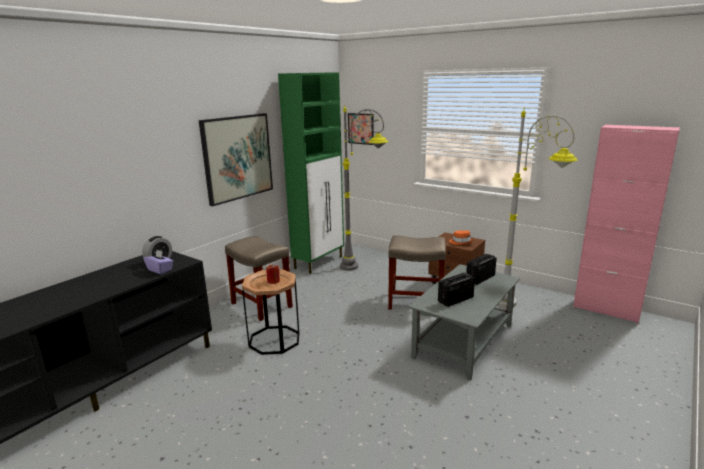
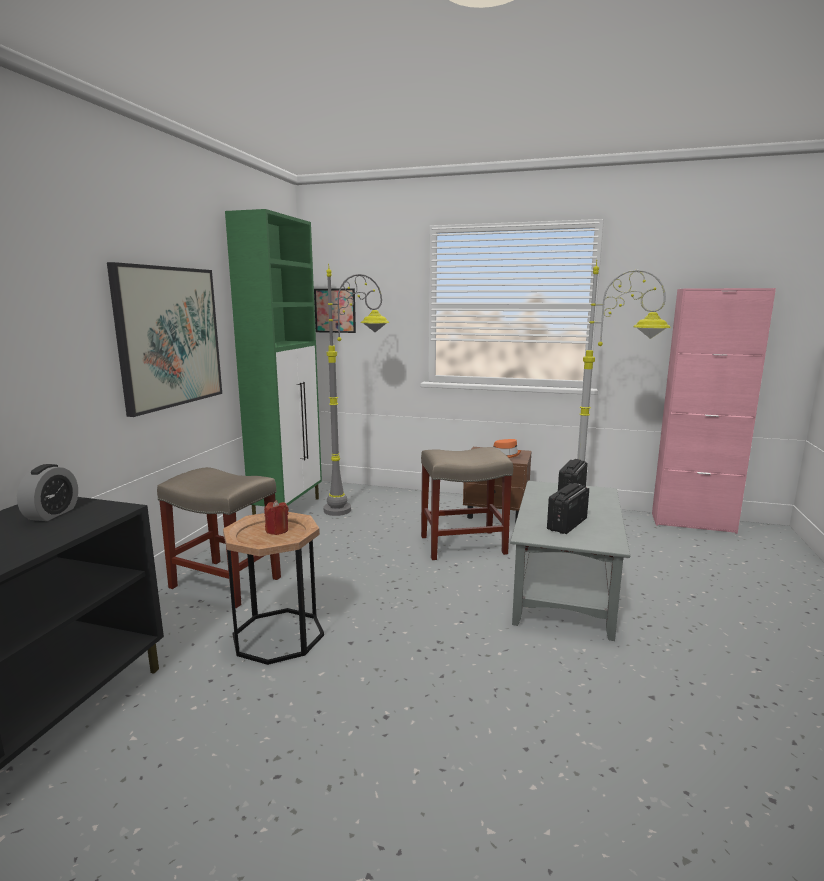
camera: 20 degrees left, 5 degrees down
purple tissue box [144,250,173,274] -> none

